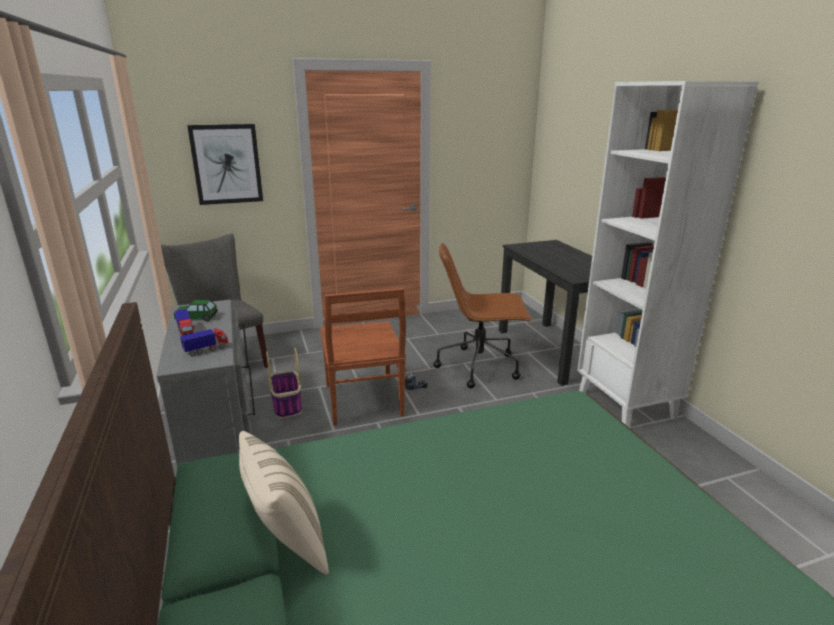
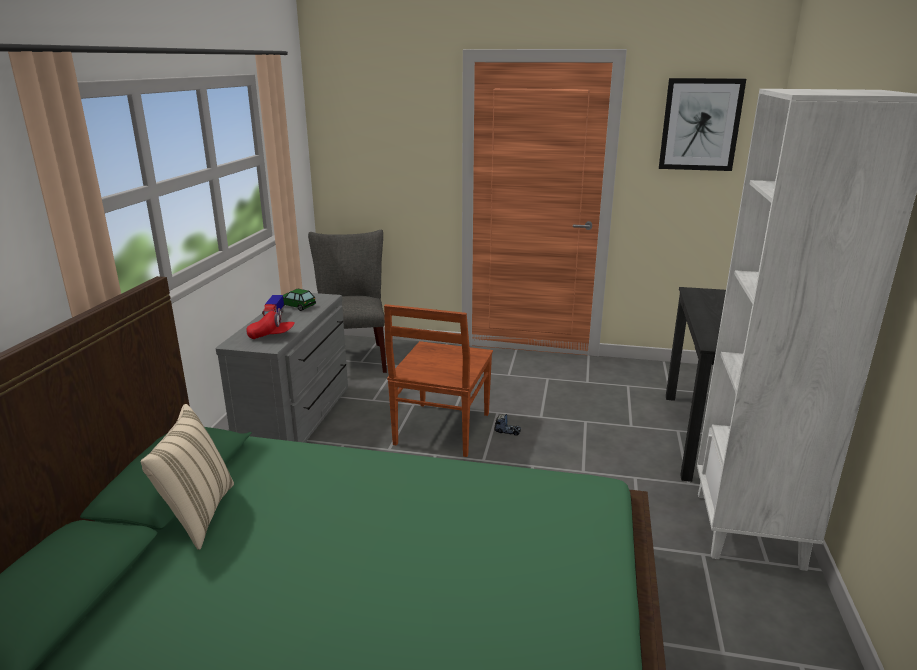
camera: 30 degrees right, 0 degrees up
toy truck [180,328,228,356] -> red cap [246,308,295,339]
picture [187,124,263,205] -> picture moved to [659,78,746,171]
basket [266,348,302,419] -> none
brown office chair [433,243,532,388] -> none

